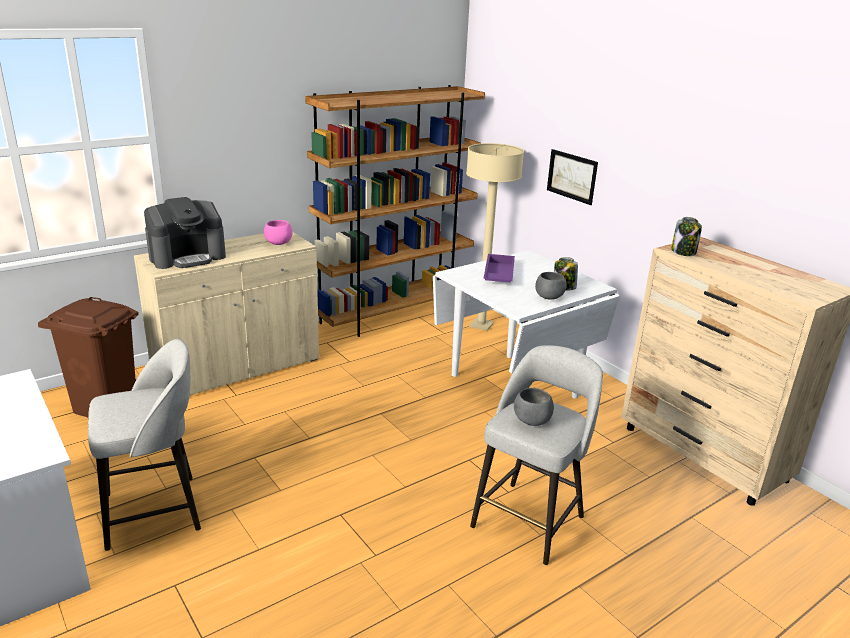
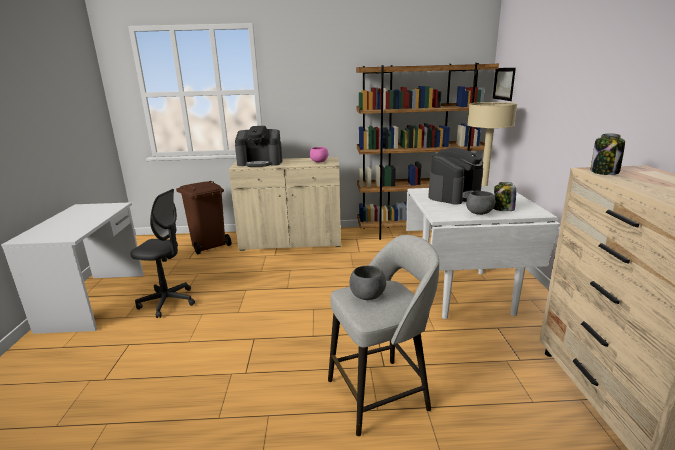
camera: 35 degrees right, 5 degrees down
grey stool [88,339,201,551] -> grey office chair [130,189,195,318]
purple tray [483,254,515,283] -> coffee machine [428,148,483,205]
picture [547,149,598,205] -> picture moved to [493,68,516,101]

